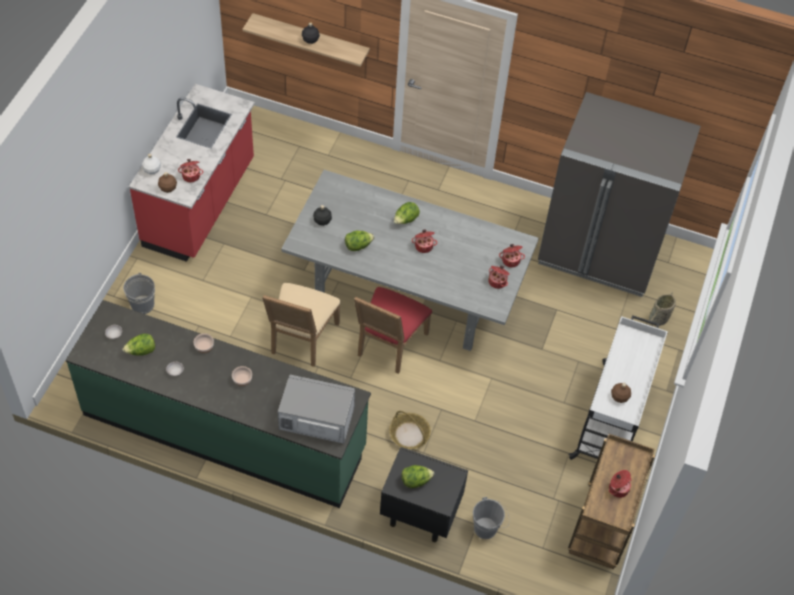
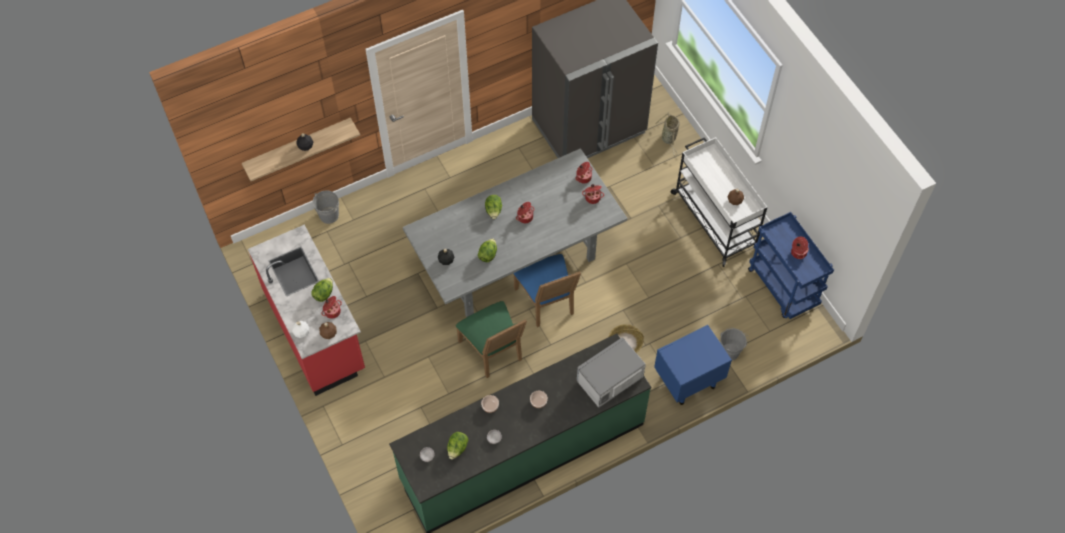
camera: 45 degrees left, 5 degrees up
grey bucket [123,272,155,314] -> grey bucket moved to [313,191,339,224]
beige chair [262,283,341,367] -> green chair [456,301,527,378]
red chair [354,287,432,374] -> blue chair [513,254,581,327]
black nightstand [380,447,468,542] -> blue nightstand [654,325,732,405]
lettuce [401,465,434,488] -> lettuce moved to [311,278,333,302]
brown cart [568,434,655,569] -> blue cart [748,212,834,319]

